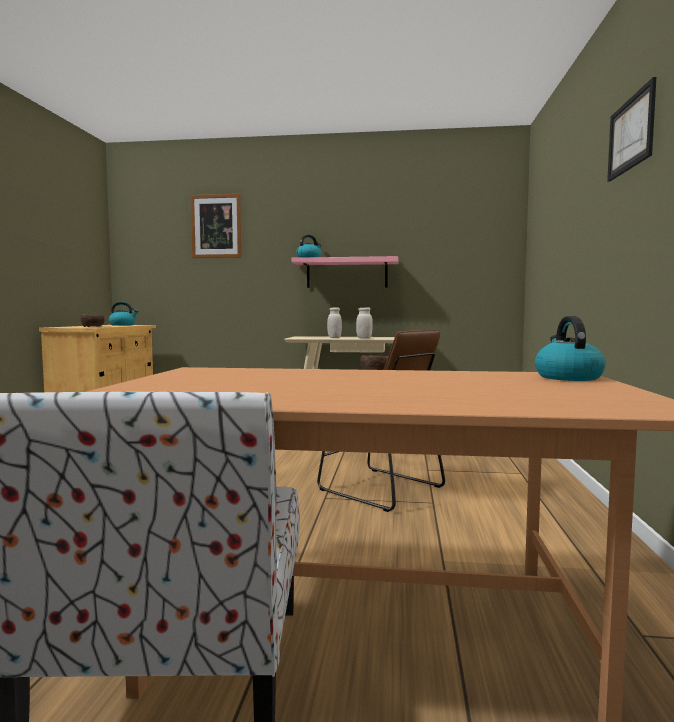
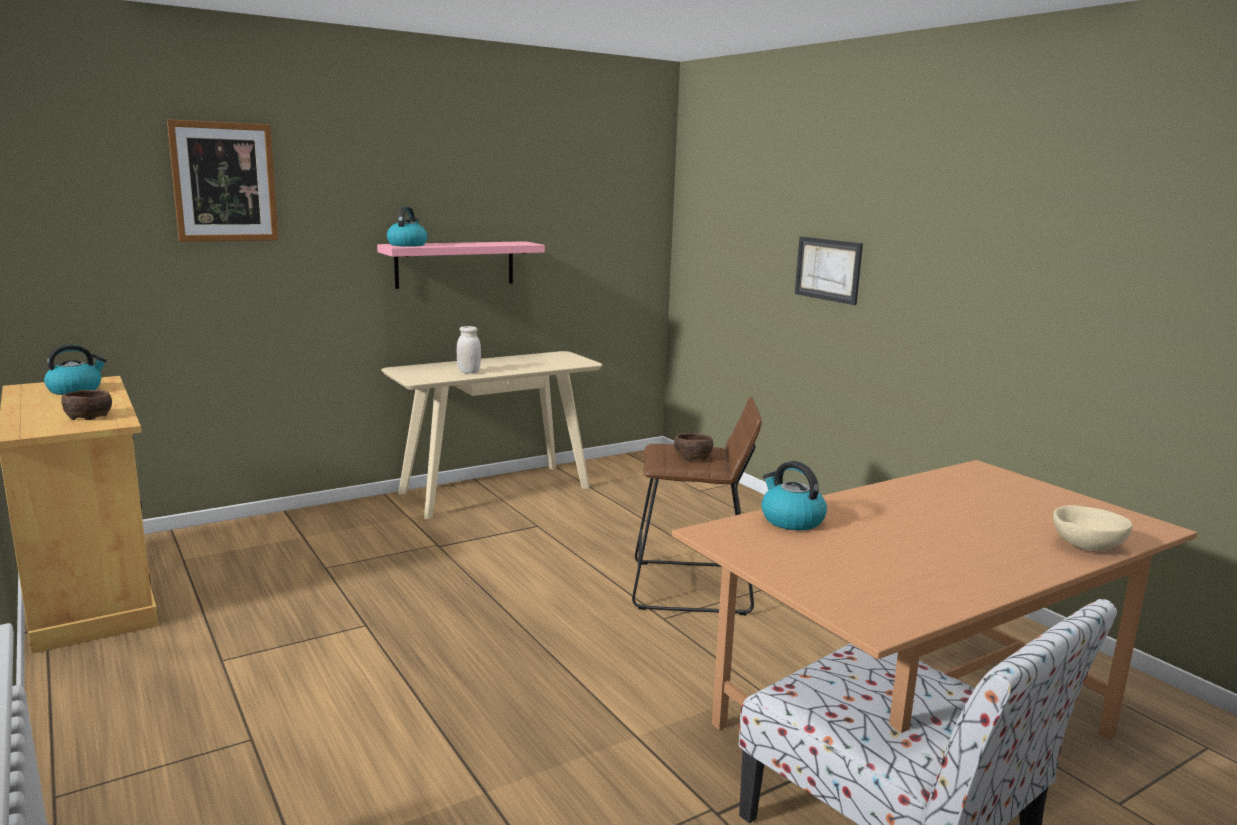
camera: 40 degrees left, 10 degrees up
white jar [356,307,373,339] -> none
kettle [535,316,606,381] -> kettle moved to [761,461,827,530]
picture [607,77,657,181] -> picture moved to [795,237,863,305]
none -> beige bowl [1053,505,1132,551]

